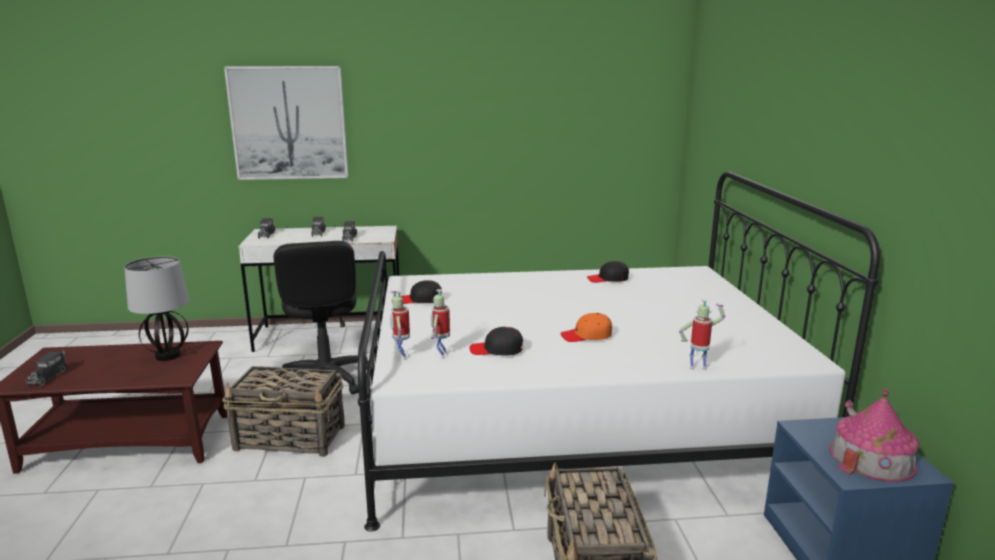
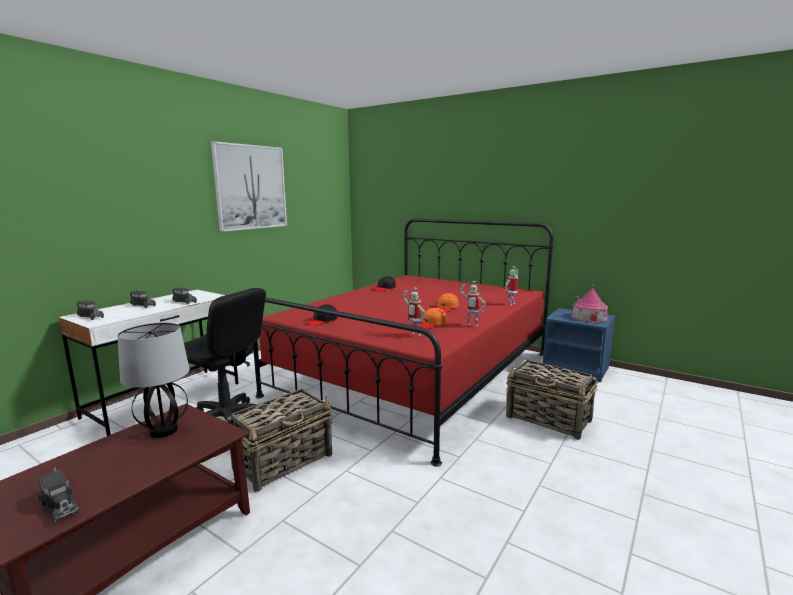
camera: 50 degrees left, 5 degrees down
picture [224,66,348,180] -> picture moved to [211,141,287,232]
white bed [358,171,880,531] -> red bed [253,219,553,467]
toy robot [390,291,410,360] -> toy robot moved to [460,281,486,326]
black cap [469,327,523,356] -> orange cap [415,307,446,329]

